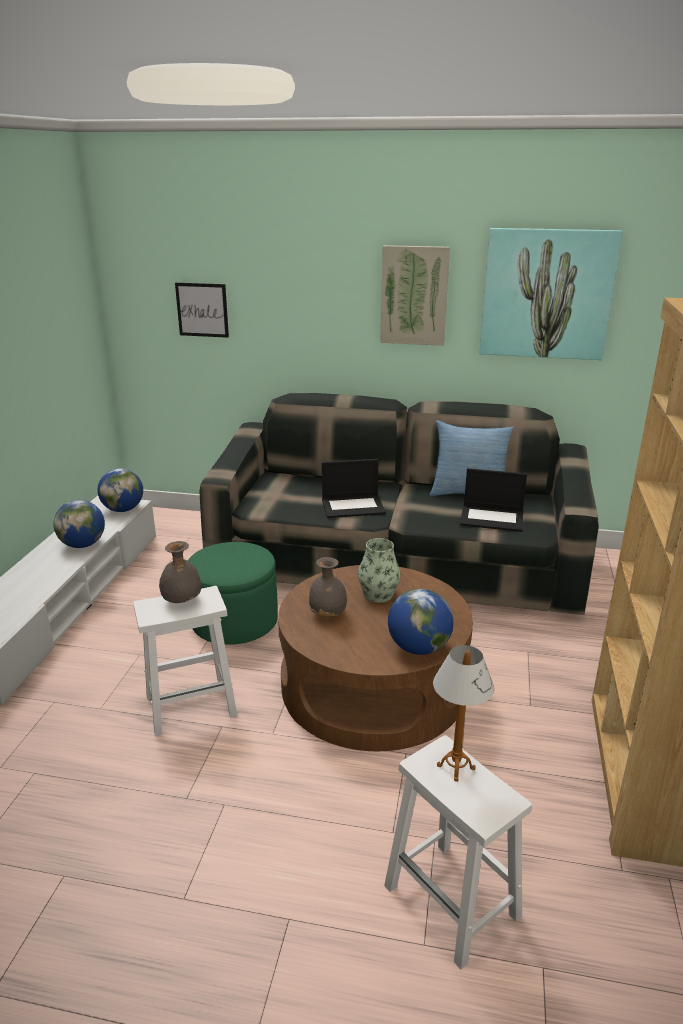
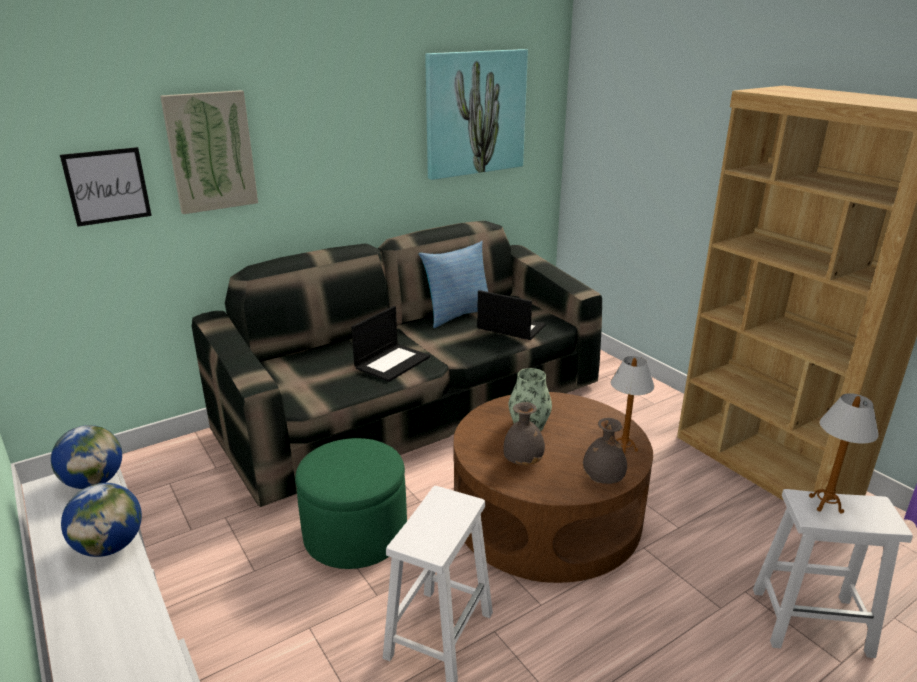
camera: 45 degrees left, 0 degrees up
grey vase [159,541,201,603] -> grey vase moved to [583,418,627,484]
picture [380,245,450,346] -> picture moved to [160,90,258,214]
globe [388,589,454,655] -> table lamp [611,356,654,454]
laptop [460,468,527,532] -> laptop turned 120 degrees counterclockwise [477,290,546,340]

